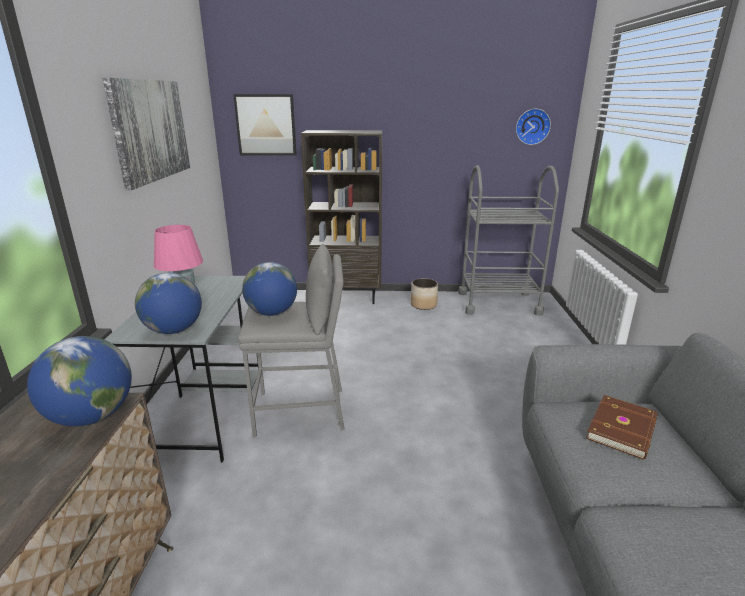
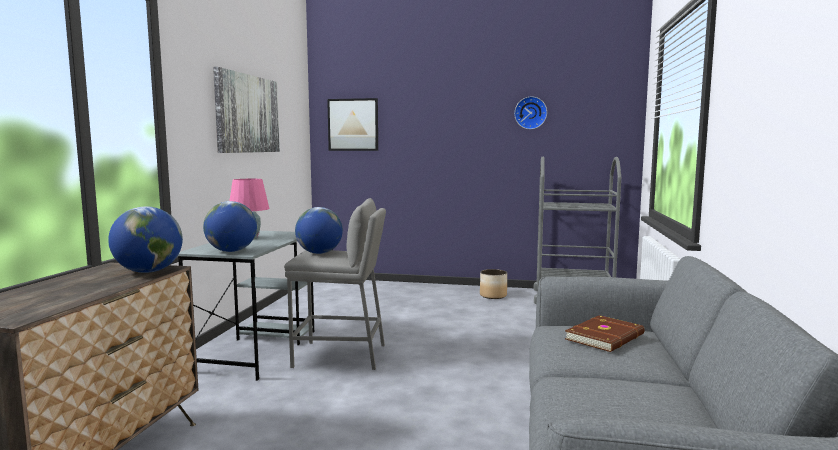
camera: 10 degrees right, 15 degrees down
brown bookcase [301,130,382,304] -> none
wall clock [516,108,551,145] -> wall clock moved to [514,96,547,129]

